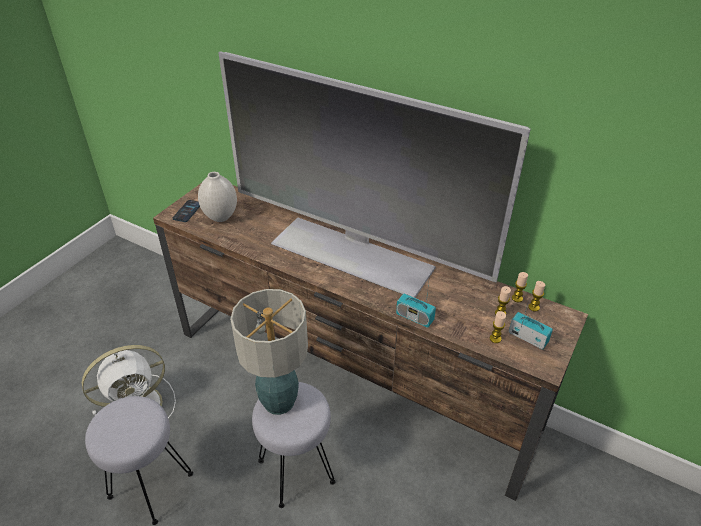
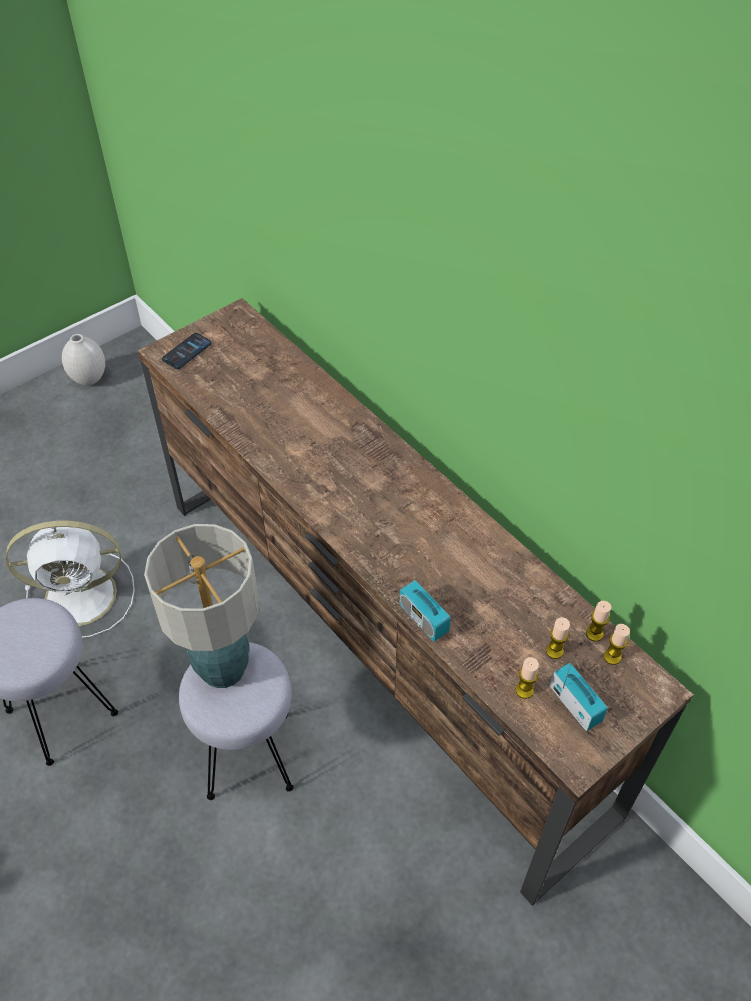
camera: 20 degrees right, 10 degrees up
white vase [198,172,237,222] -> white vase moved to [62,334,105,385]
television [218,51,531,298] -> none

